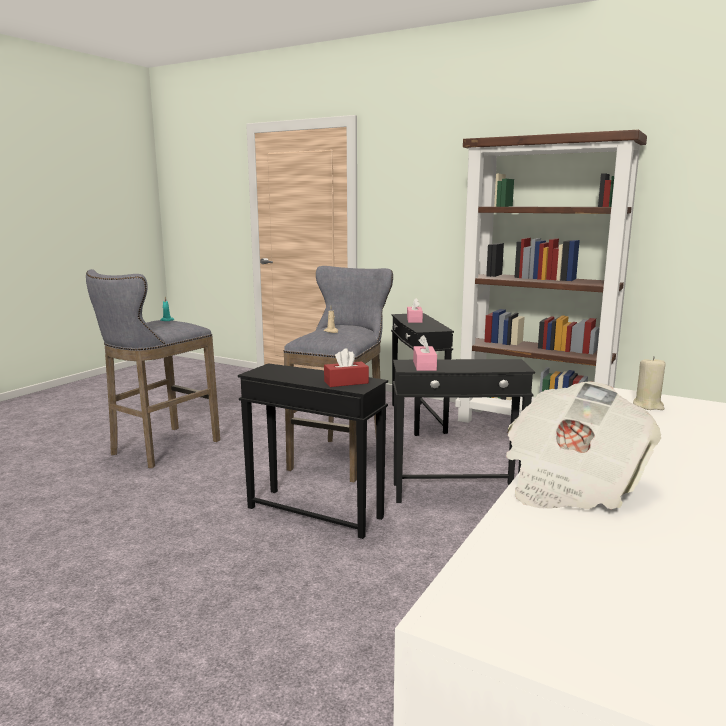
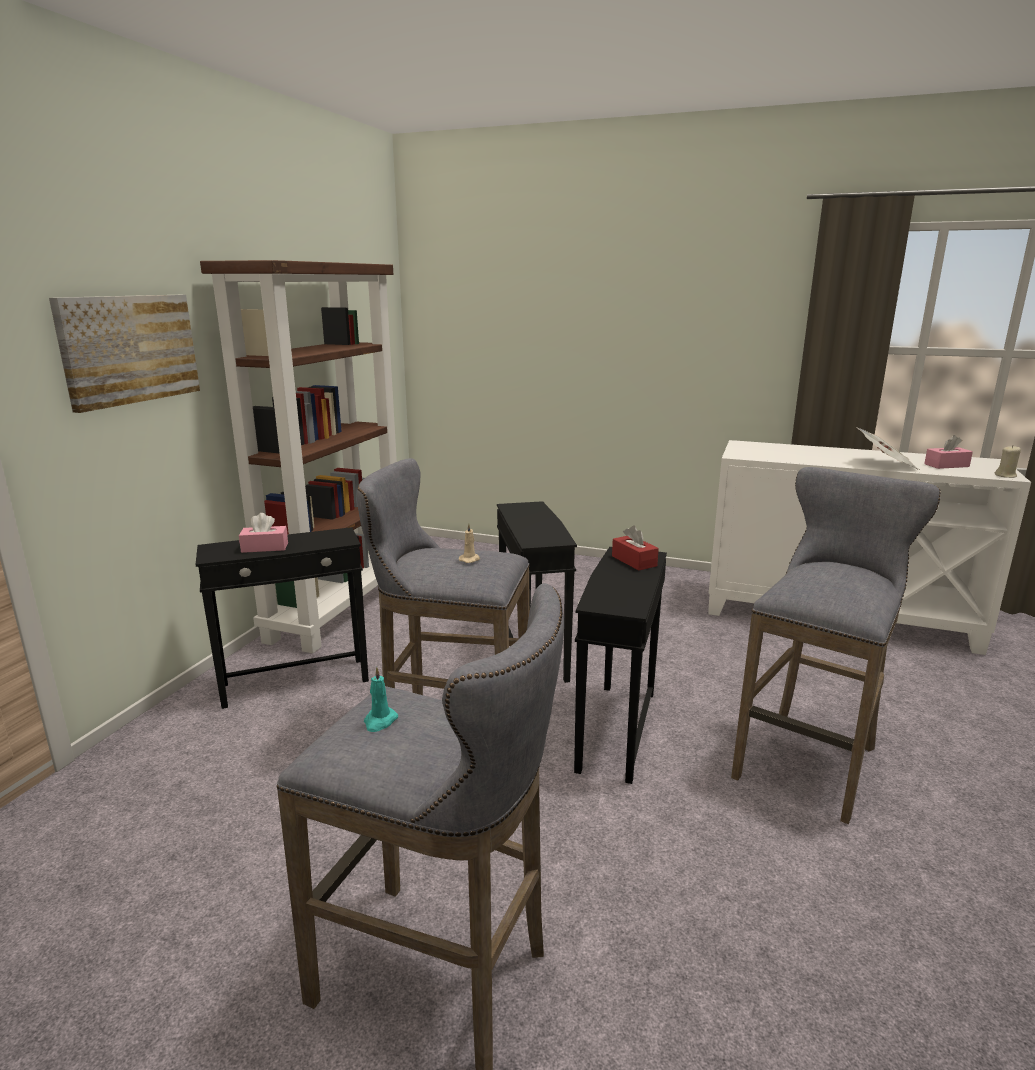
camera: 100 degrees left, 5 degrees up
pink tissue box [413,335,437,371] -> pink tissue box moved to [924,435,973,469]
beige candle [633,356,666,410] -> beige candle moved to [995,446,1021,478]
none -> picture [49,295,200,413]
none -> grey stool [731,467,941,824]

